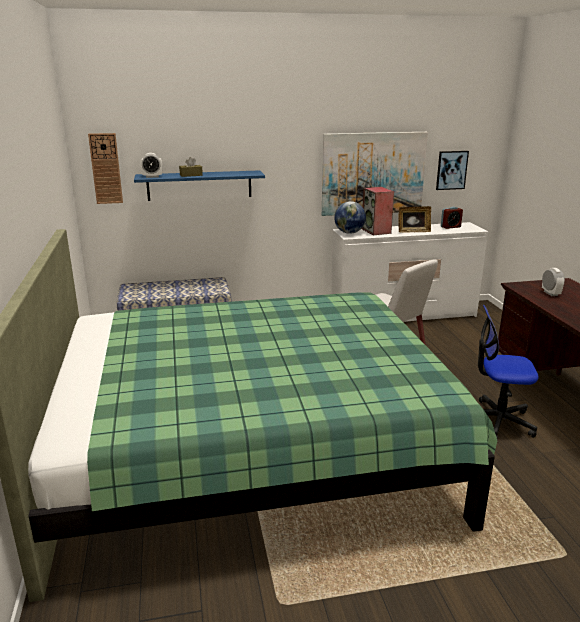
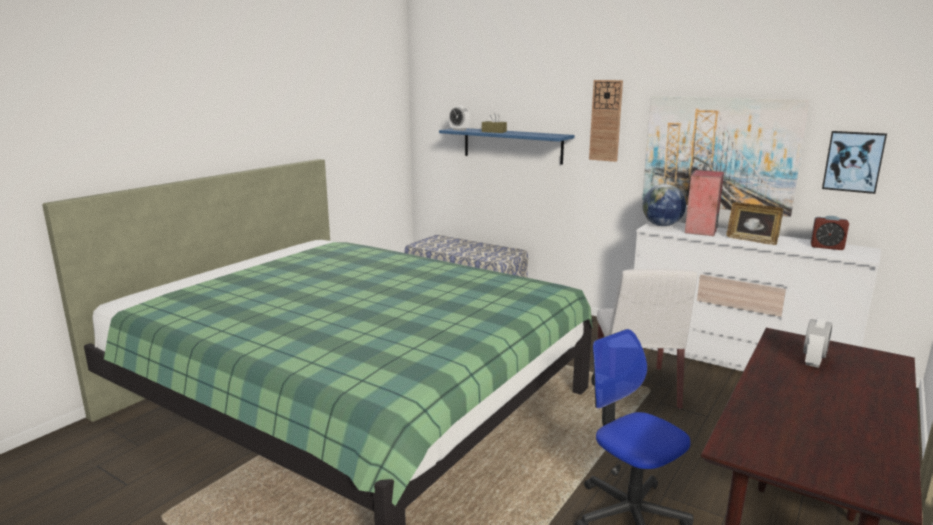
camera: 45 degrees right, 5 degrees down
wall clock [88,133,123,204] -> wall clock moved to [589,80,623,162]

